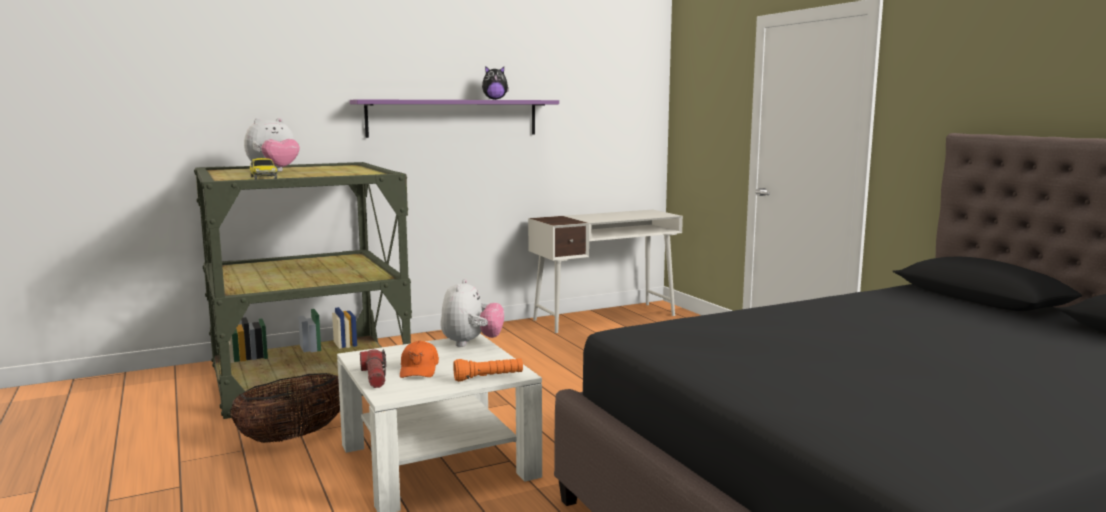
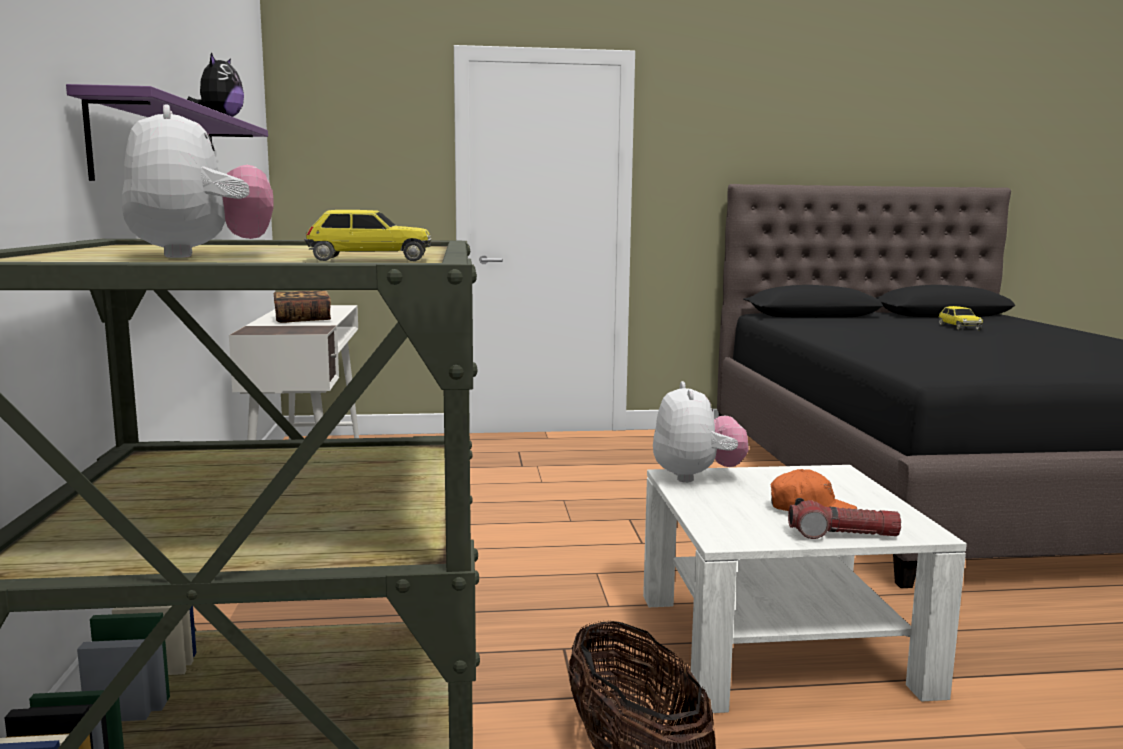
camera: 70 degrees left, 0 degrees up
plush toy [440,279,504,347] -> plush toy turned 60 degrees clockwise [653,381,748,483]
orange flashlight [453,358,523,382] -> none
none -> book [274,290,331,323]
none -> toy car [939,306,983,330]

